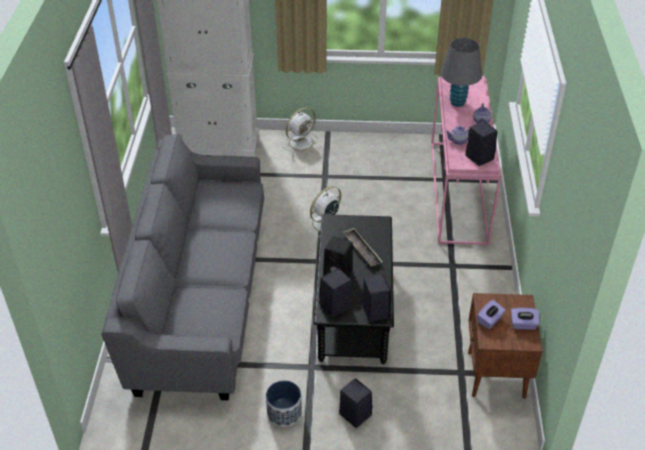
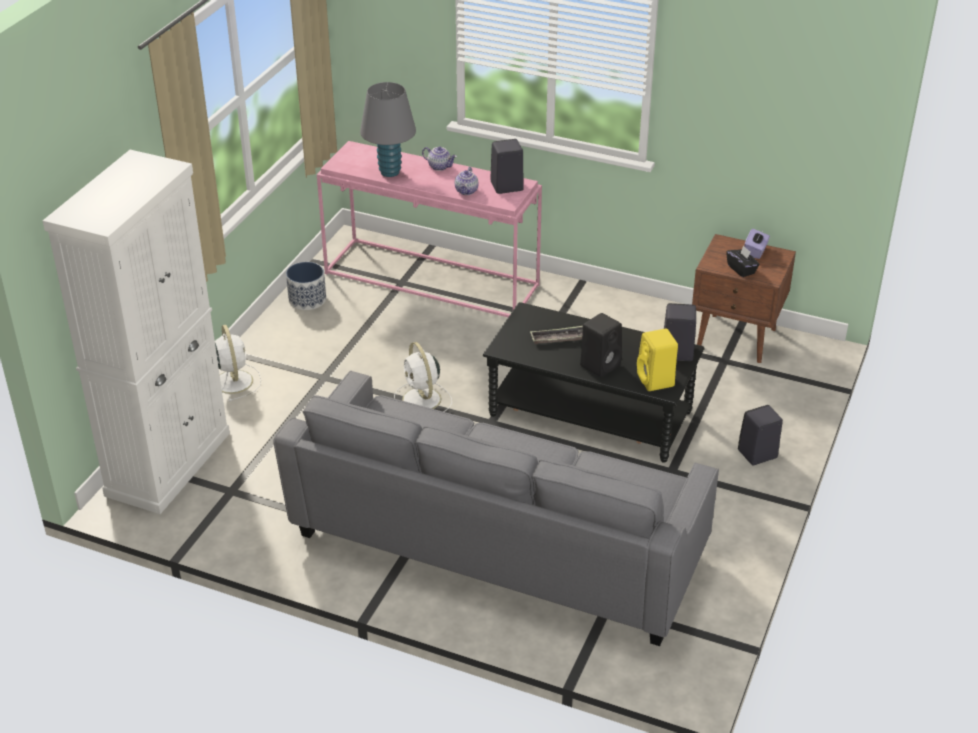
camera: 70 degrees left, 5 degrees down
planter [266,380,302,427] -> planter moved to [286,262,326,310]
black speaker [319,268,351,317] -> yellow speaker [637,329,678,391]
purple tissue box [477,300,506,329] -> black tissue box [726,245,760,277]

